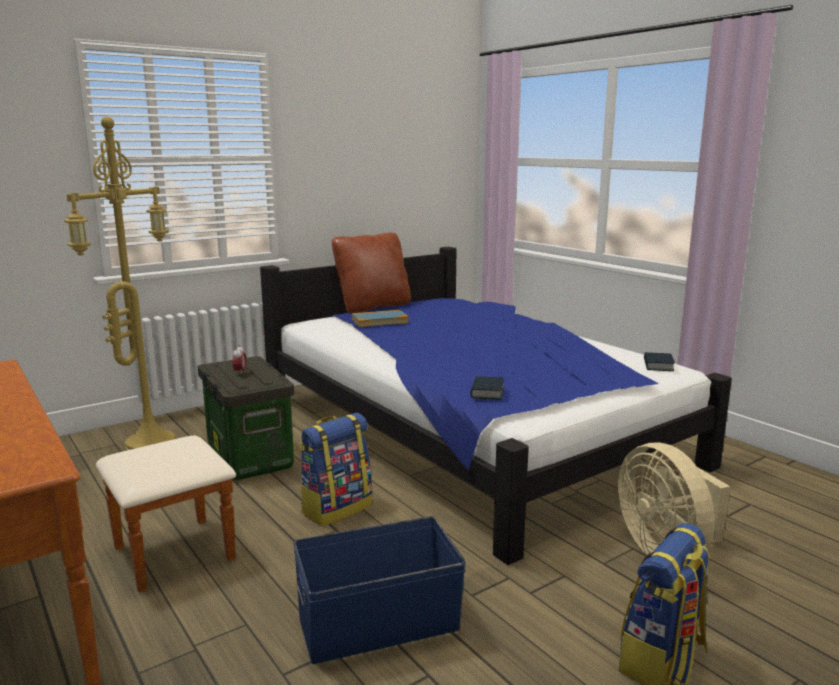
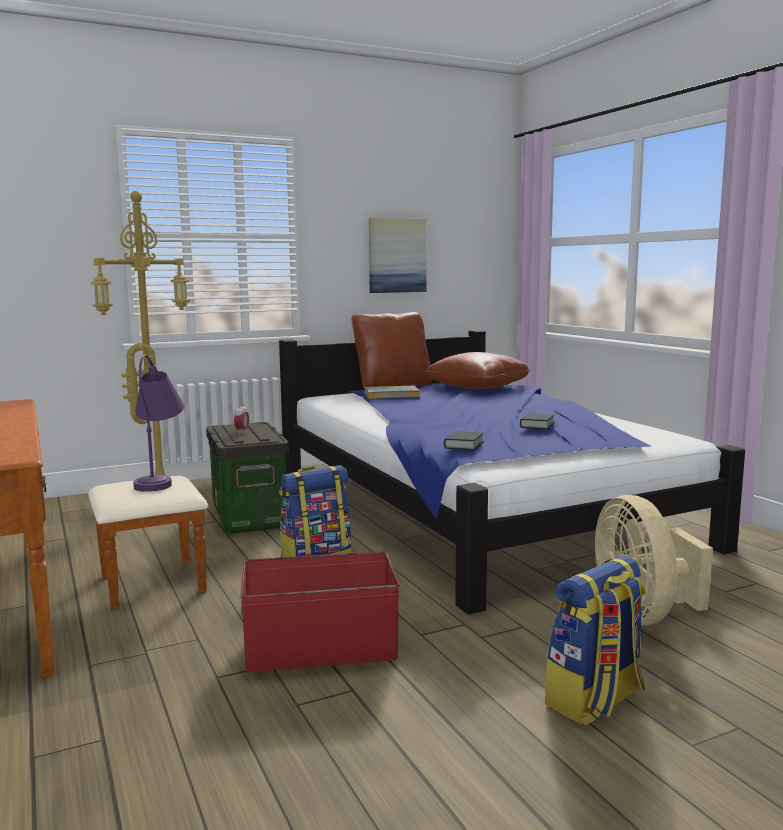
camera: 10 degrees right, 5 degrees down
blue storage box [293,516,466,664] -> red storage box [240,551,400,673]
book [644,352,675,371] -> book moved to [520,413,555,429]
none -> purple table lamp [133,355,184,492]
none -> picture [369,218,427,293]
none -> brown pillow [425,352,530,389]

